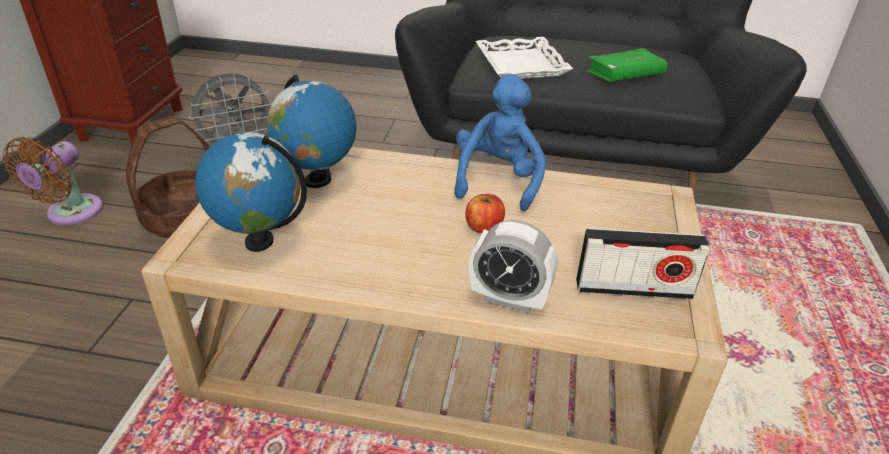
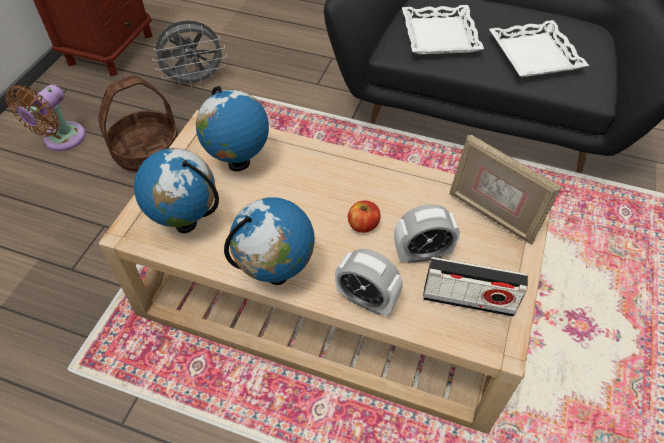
camera: 10 degrees right, 15 degrees up
blue plush toy [454,74,546,211] -> none
green book [587,48,667,82] -> white tray [489,20,589,77]
none -> globe [224,197,315,285]
none -> alarm clock [394,204,460,264]
none -> picture frame [449,135,561,245]

